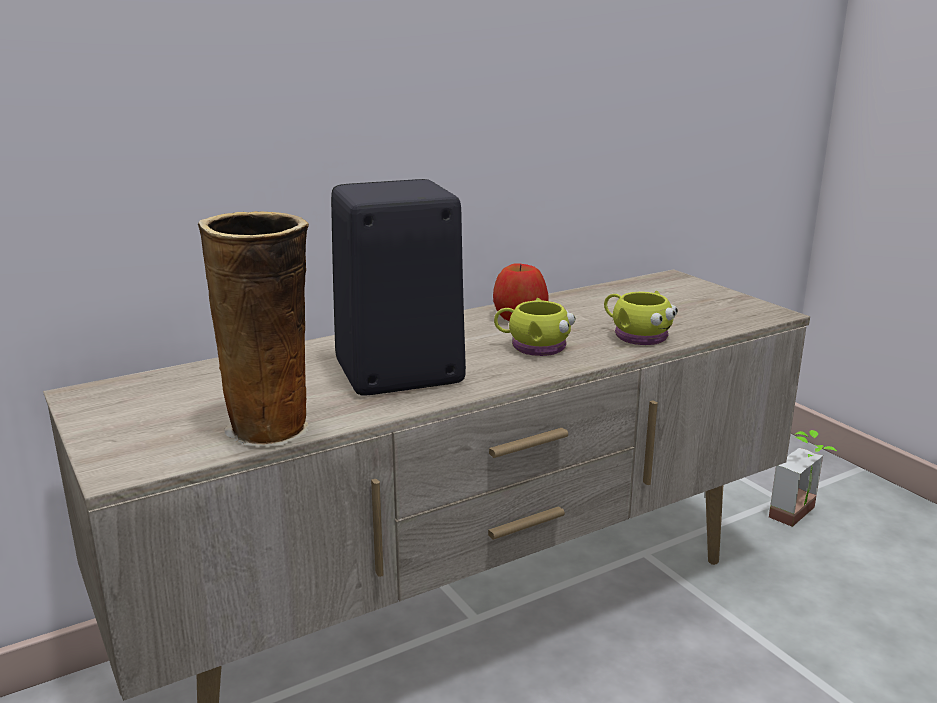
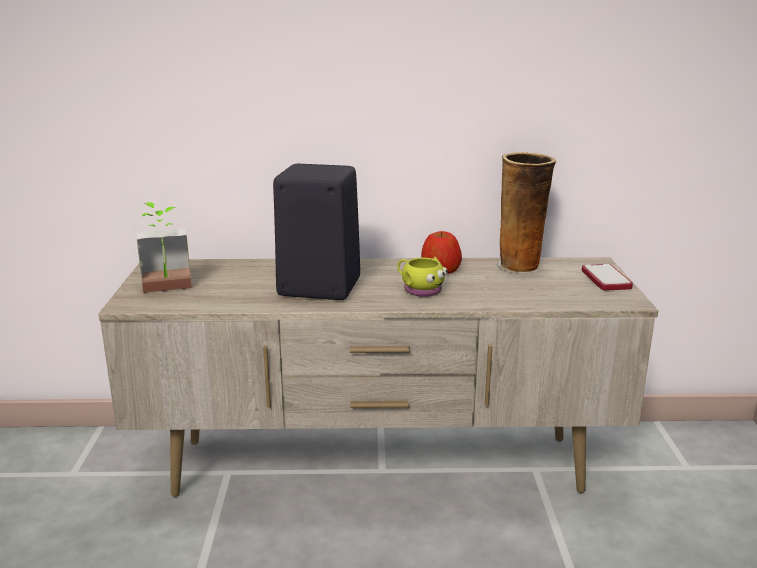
camera: 30 degrees right, 0 degrees up
vase [198,211,309,447] -> vase moved to [497,152,556,273]
yellow mug [604,291,678,345] -> none
potted plant [769,430,838,527] -> potted plant moved to [137,202,192,293]
none -> phone [582,264,633,290]

